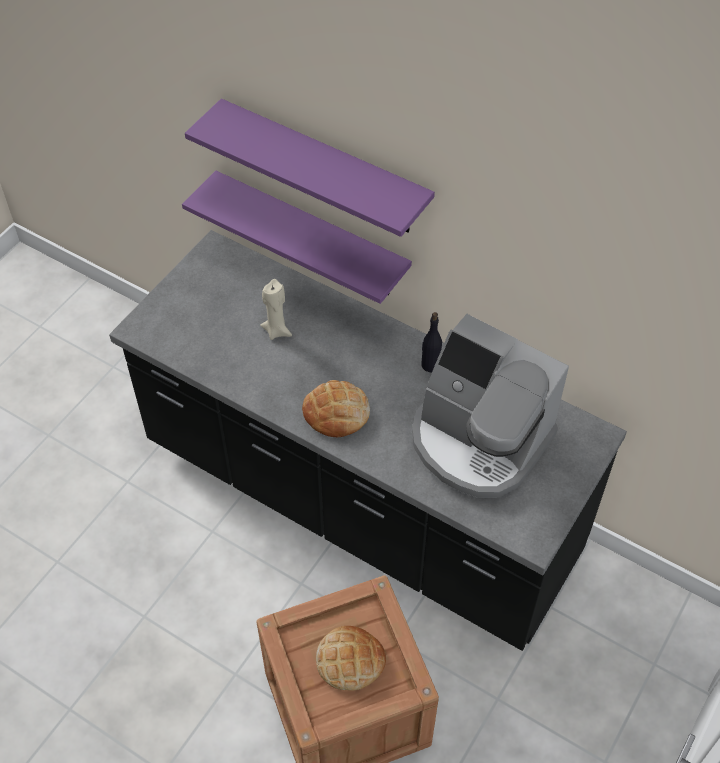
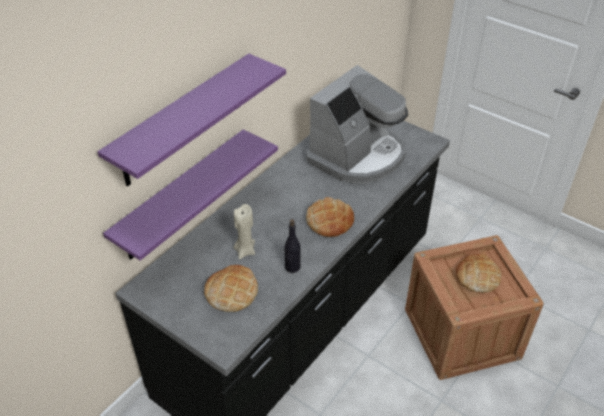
camera: 85 degrees left, 10 degrees down
black bottle [421,312,442,372] -> black bottle moved to [285,219,300,273]
none -> bread [204,265,258,312]

